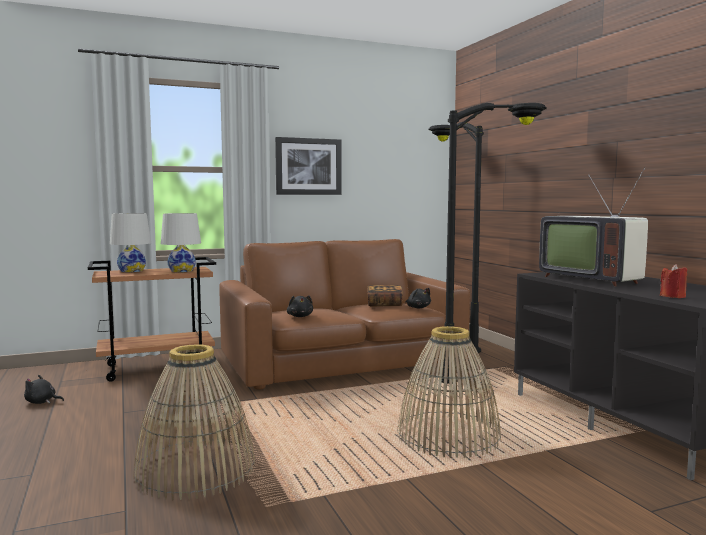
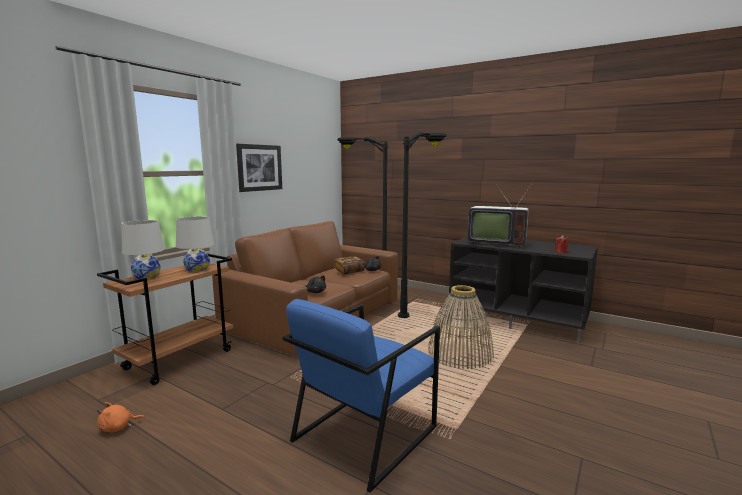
camera: 35 degrees left, 5 degrees up
black plush toy [24,375,64,404] -> orange plush toy [97,402,145,432]
basket [134,344,255,500] -> blue armchair [283,299,440,493]

